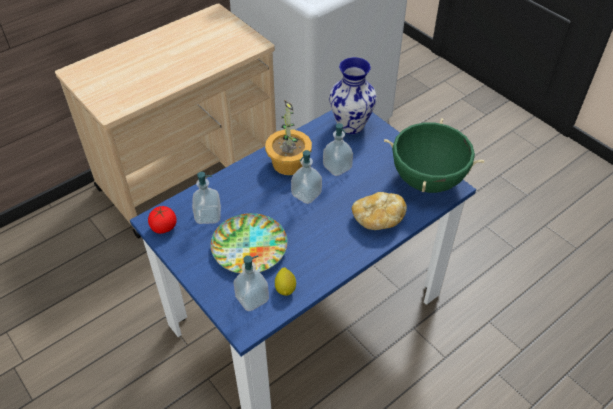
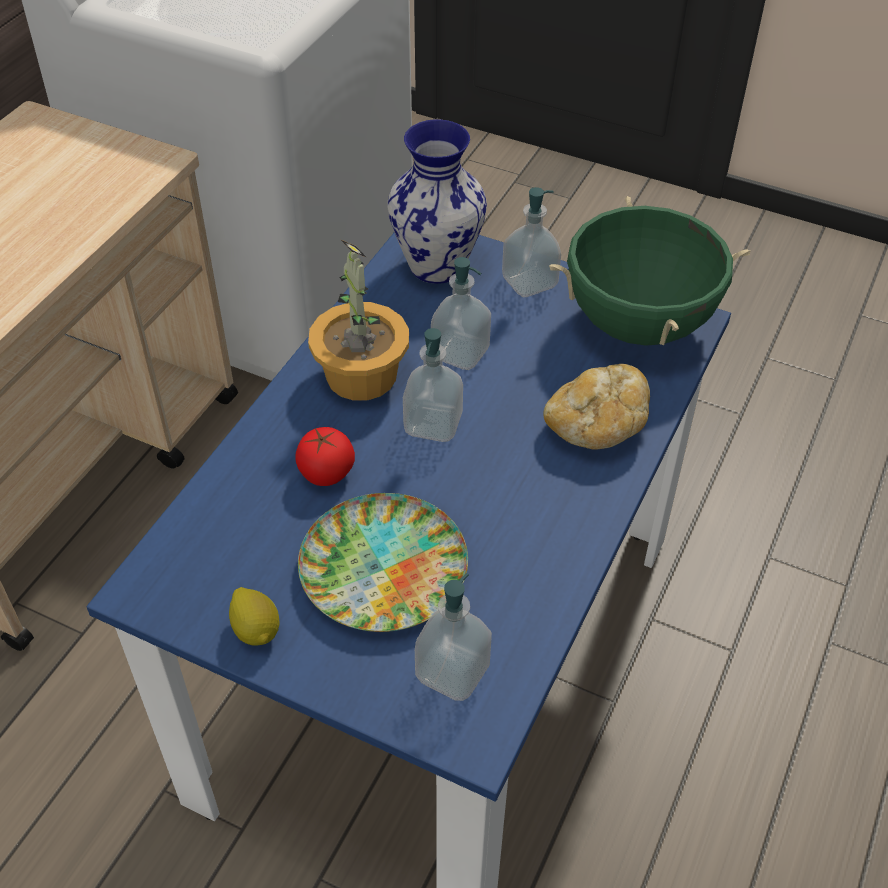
camera: 25 degrees left, 0 degrees up
tomato [148,206,177,234] -> tomato moved to [295,427,355,486]
soap dispenser [192,172,221,224] -> soap dispenser moved to [502,187,561,297]
lemon [275,267,296,296] -> lemon moved to [229,587,279,646]

